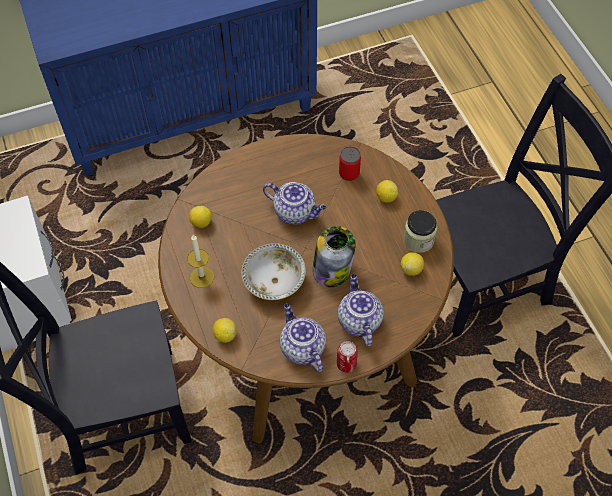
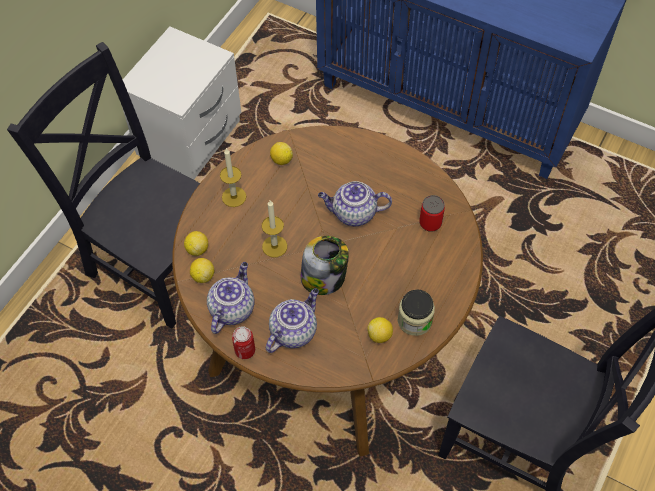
camera: 50 degrees right, 0 degrees up
bowl [241,243,306,300] -> candle [262,200,287,257]
teapot [263,182,326,225] -> teapot turned 105 degrees clockwise [318,181,392,226]
lemon [376,180,398,202] -> lemon moved to [190,258,214,283]

